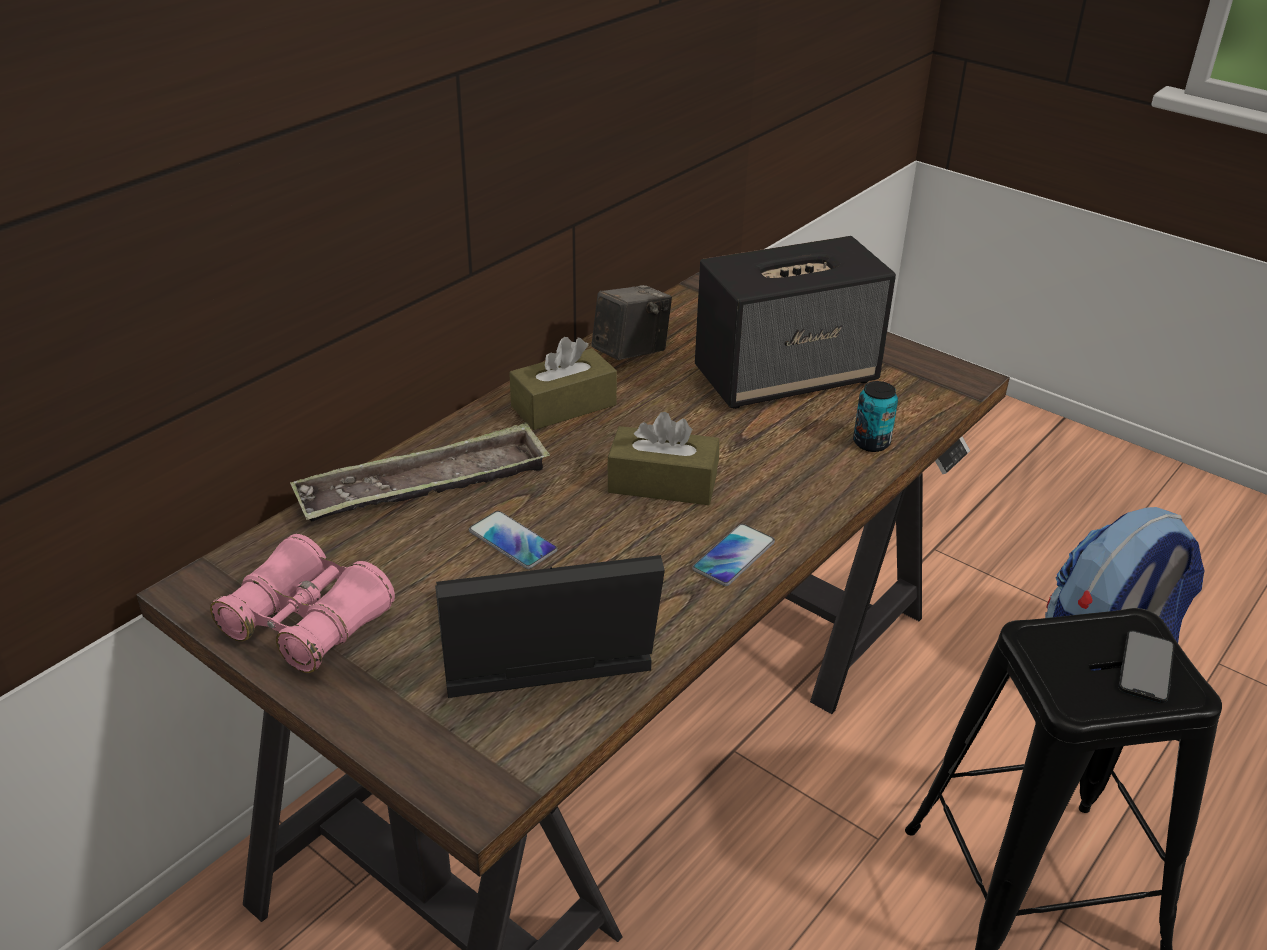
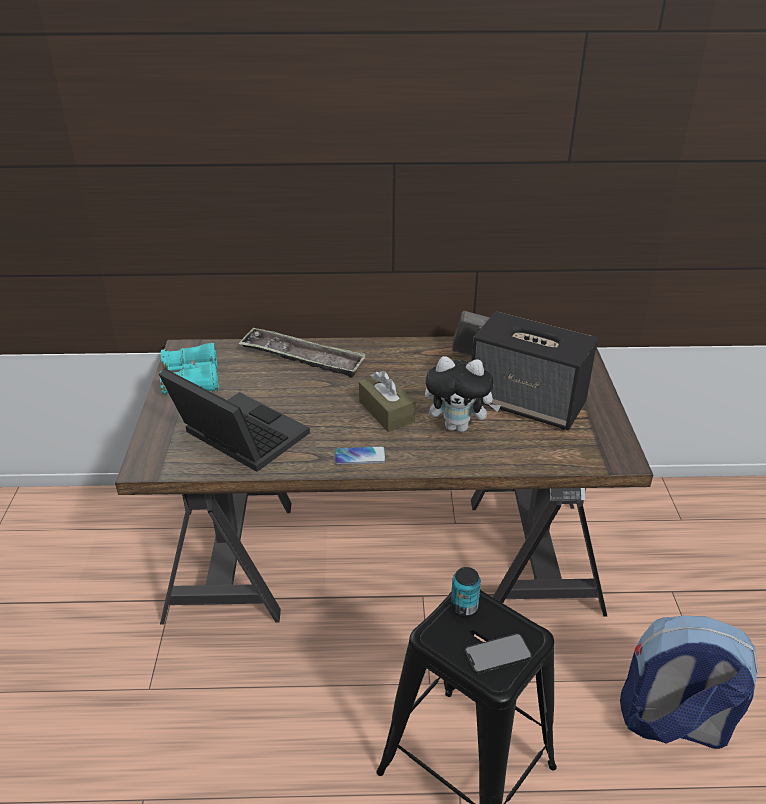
camera: 50 degrees right, 0 degrees up
pink binoculars [210,534,395,673] -> turquoise binoculars [160,343,219,395]
phone [469,511,558,569] -> none
brown tissue box [509,337,617,430] -> none
can [853,381,898,452] -> can moved to [451,567,481,617]
none -> plush toy [425,356,501,432]

